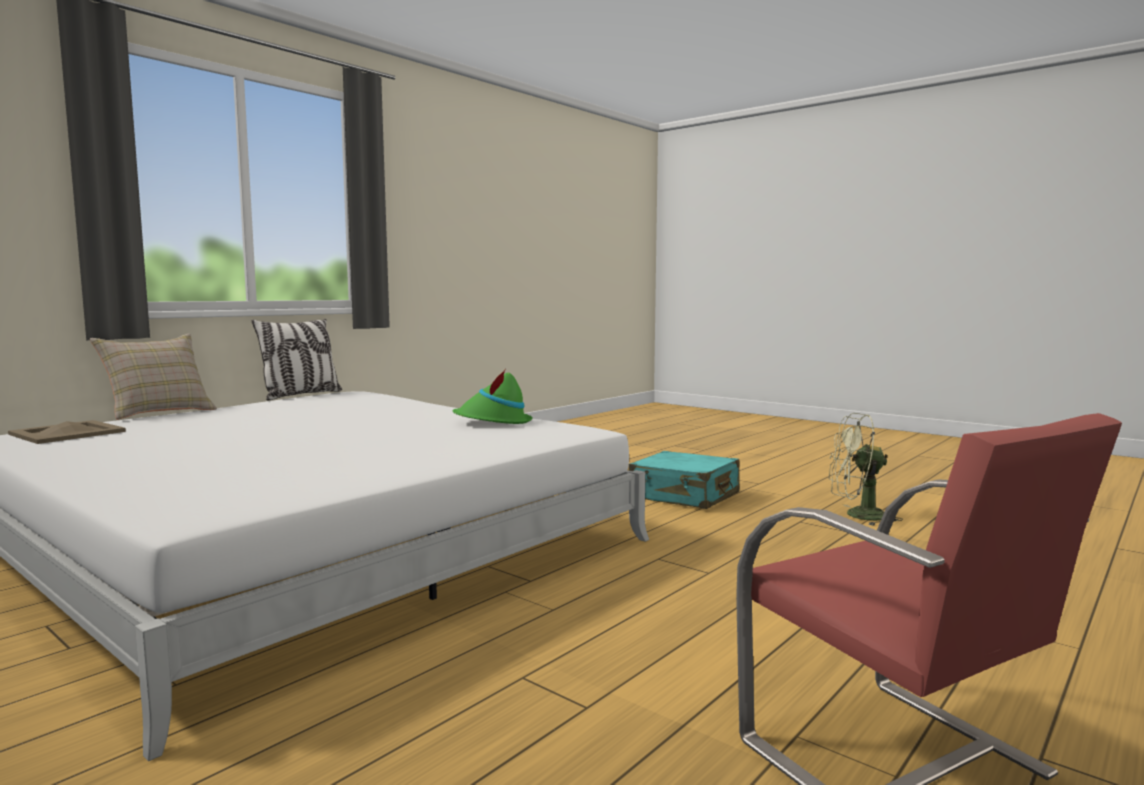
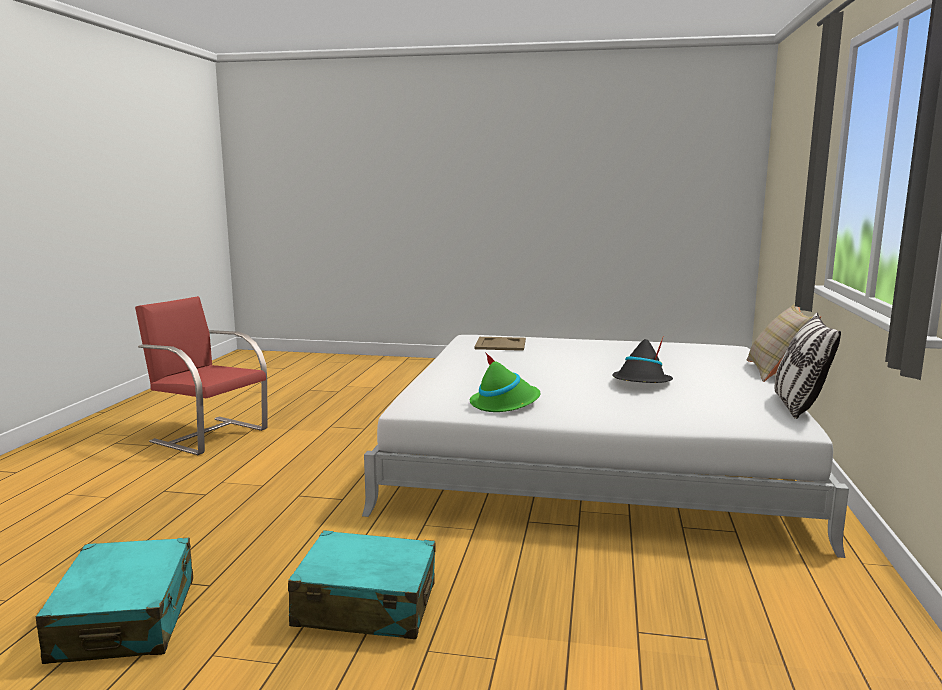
camera: 150 degrees right, 5 degrees up
beige tray [8,420,126,444] -> beige tray moved to [474,337,526,351]
green fan [829,413,903,526] -> turquoise suitcase [36,538,193,664]
none -> black hat [612,338,673,383]

